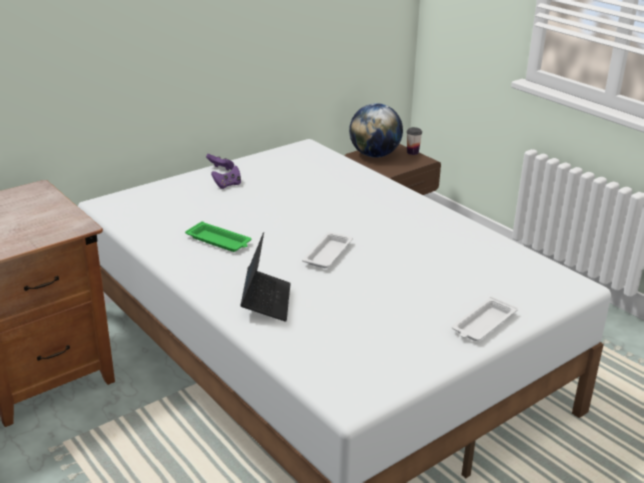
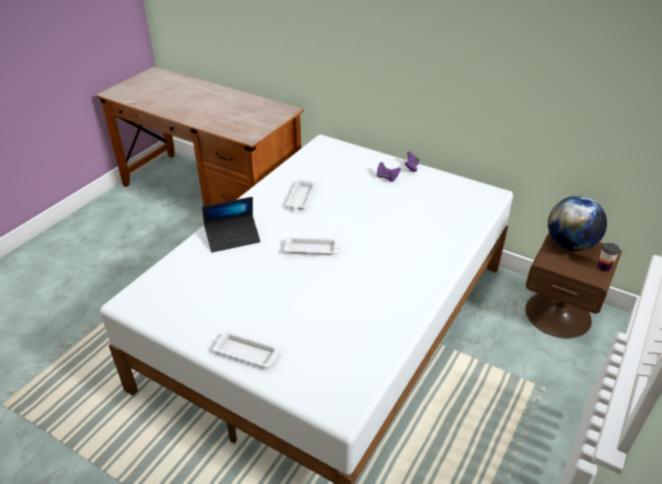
camera: 70 degrees right, 10 degrees up
green tray [185,221,251,252] -> white tray [286,180,316,210]

